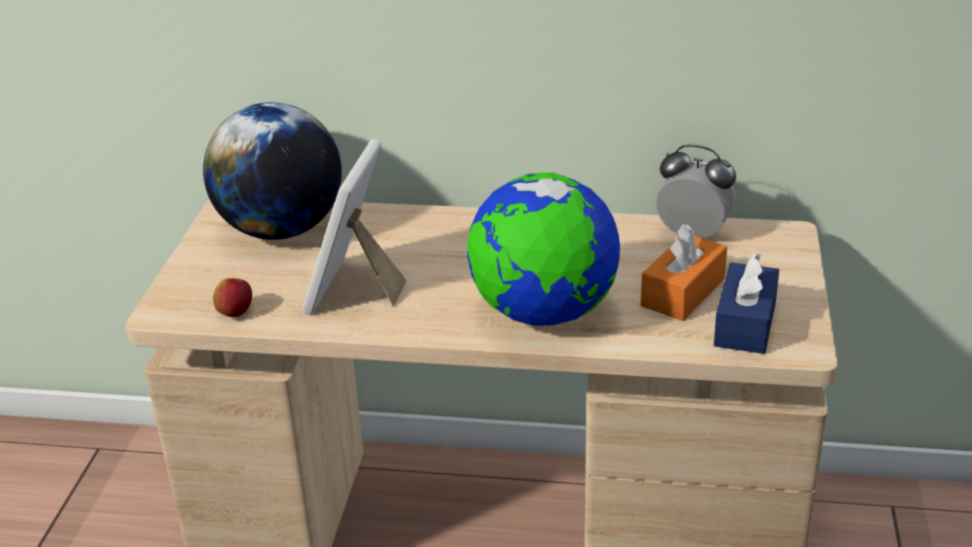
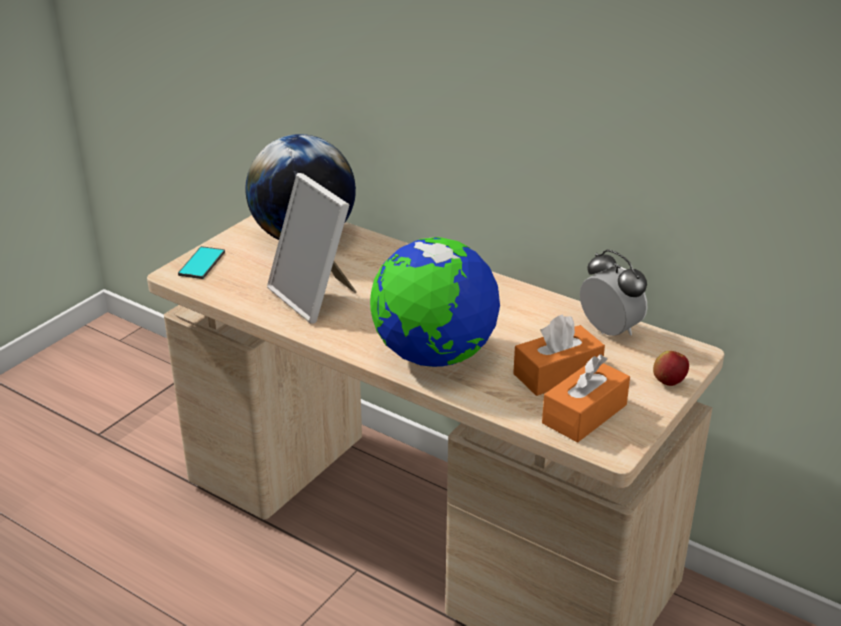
camera: 25 degrees right, 0 degrees up
apple [213,278,252,317] -> apple moved to [653,351,689,386]
picture frame [302,139,407,315] -> picture frame turned 75 degrees counterclockwise [267,173,357,324]
blue tissue box [714,252,779,354] -> orange tissue box [542,354,630,443]
none -> phone [178,246,225,279]

